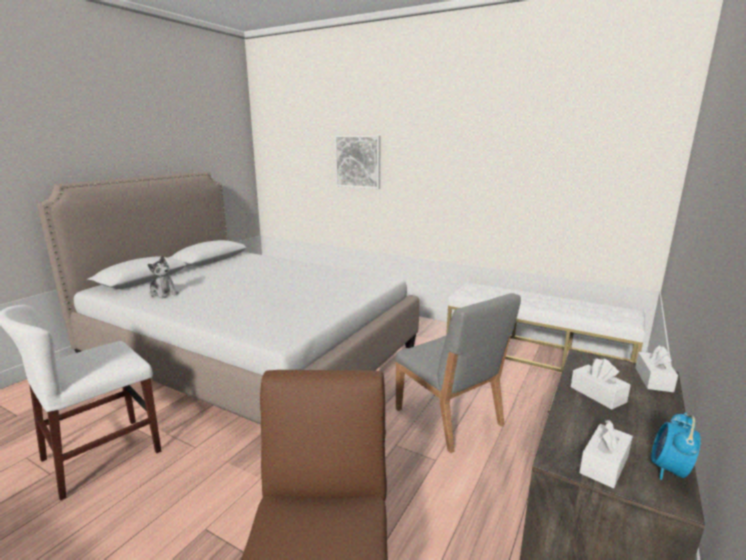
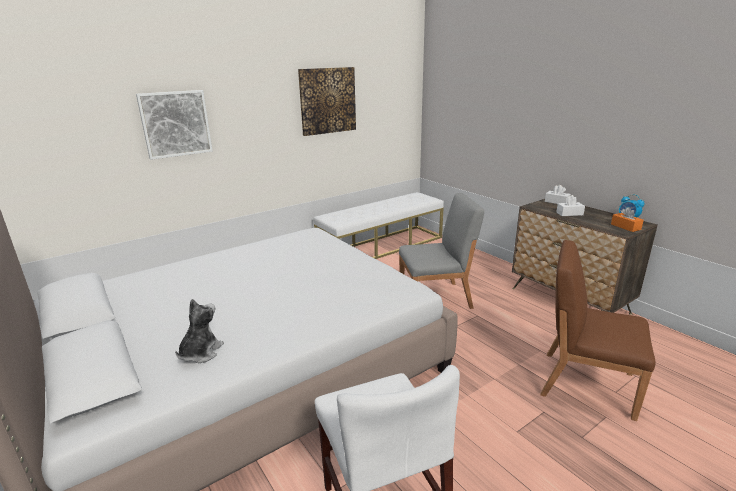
camera: 65 degrees left, 5 degrees up
plush toy [148,256,179,299] -> plush toy turned 45 degrees counterclockwise [175,299,224,363]
white tissue box [579,420,633,488] -> orange tissue box [611,207,644,232]
none -> picture [298,67,356,136]

